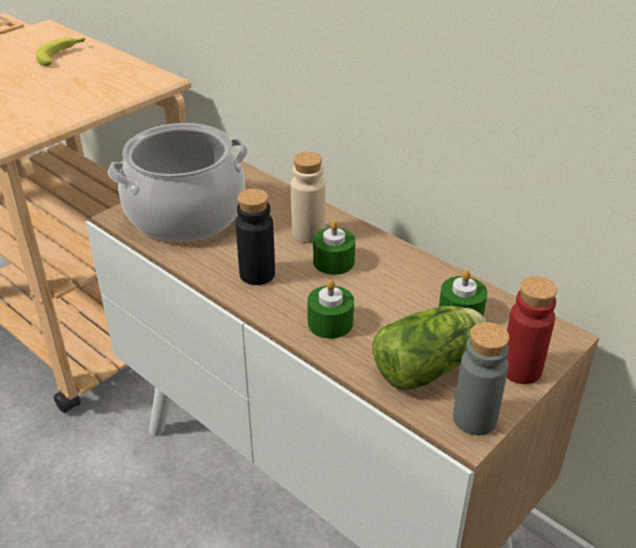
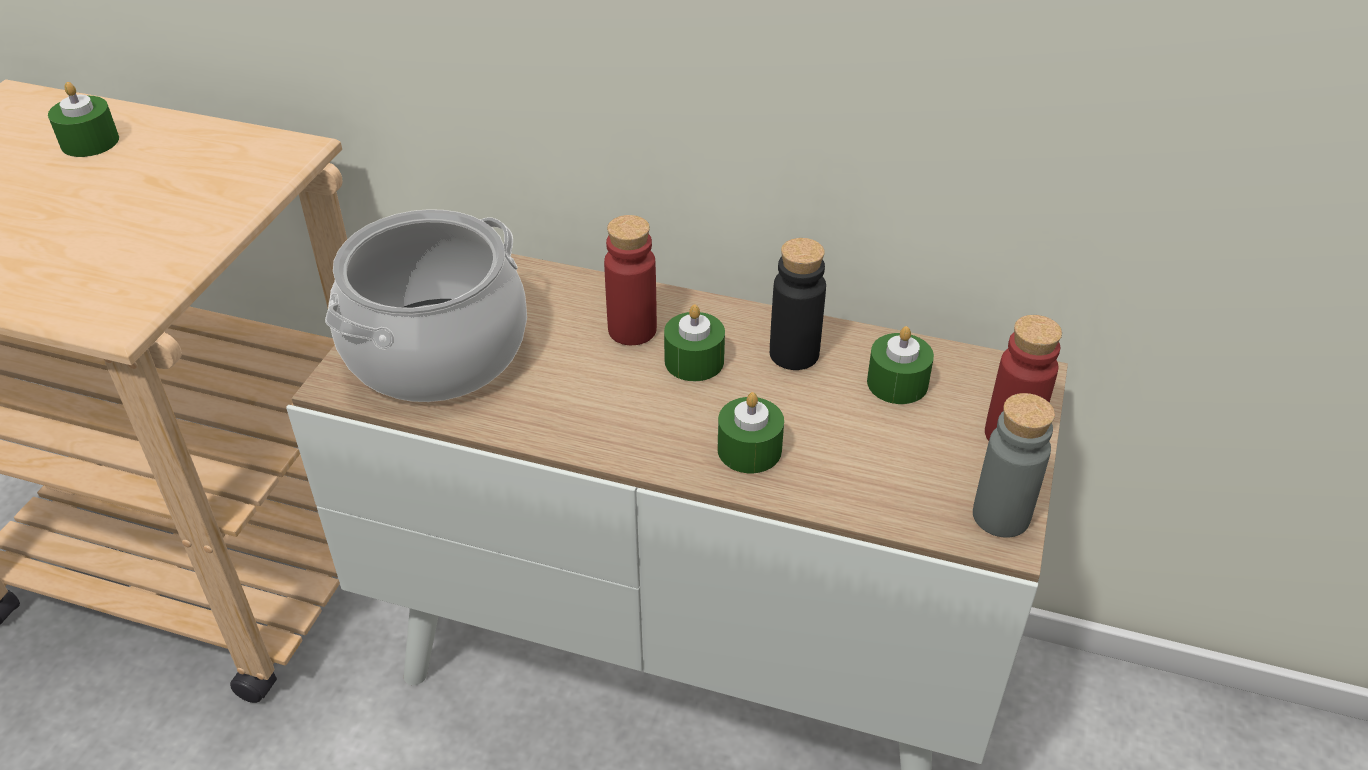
camera: 25 degrees left, 5 degrees up
banana [36,38,85,66] -> green candle [48,82,119,157]
black bottle [236,189,275,285] -> black bottle moved to [770,238,826,370]
beige bottle [291,152,326,243] -> red bottle [604,215,657,345]
lettuce [372,306,486,390] -> none

